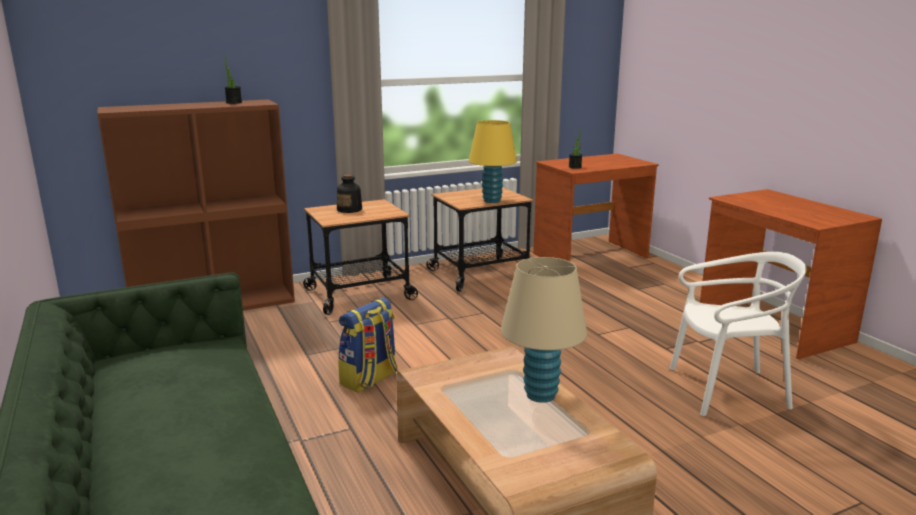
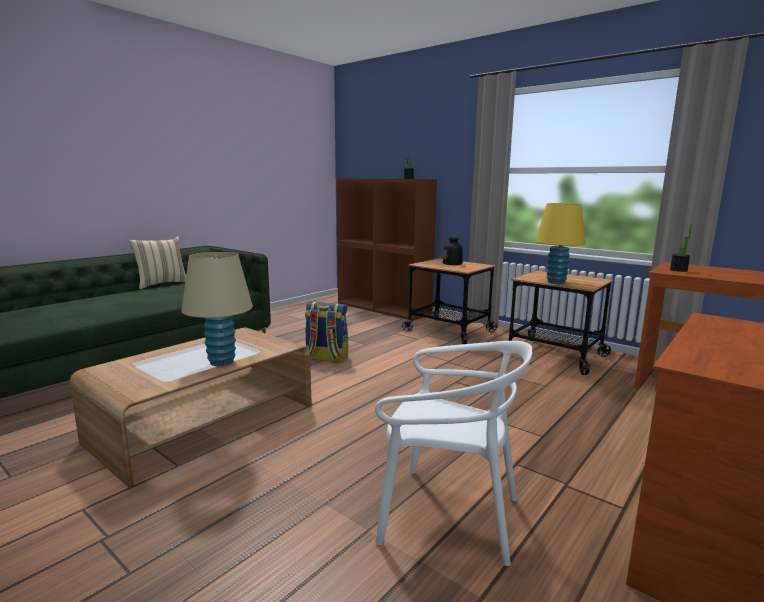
camera: 65 degrees right, 5 degrees down
white chair [670,252,806,416] -> white chair turned 45 degrees counterclockwise [375,341,532,566]
none -> beige pillow [129,236,186,289]

